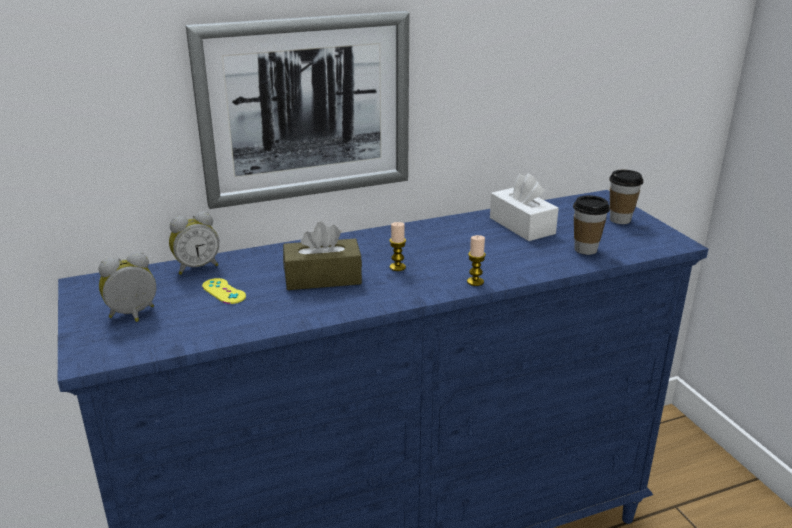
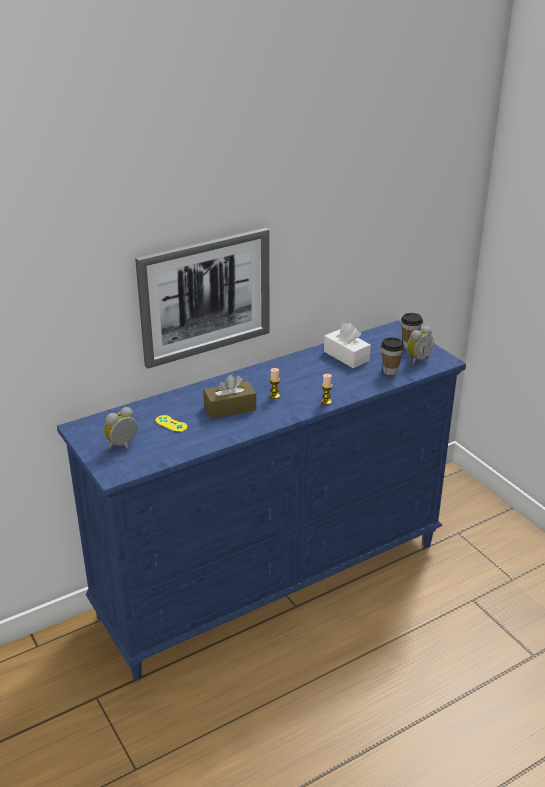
camera: 10 degrees left, 5 degrees up
alarm clock [169,211,219,275] -> alarm clock moved to [407,326,434,365]

